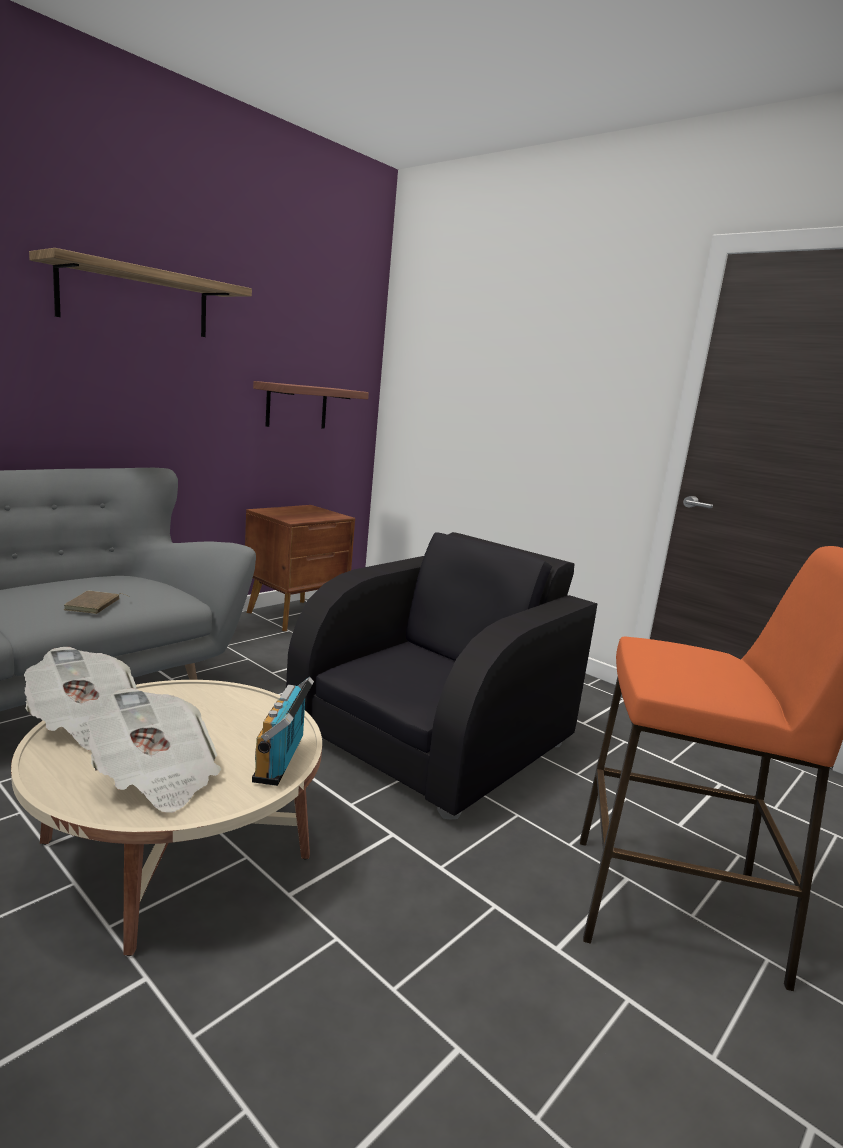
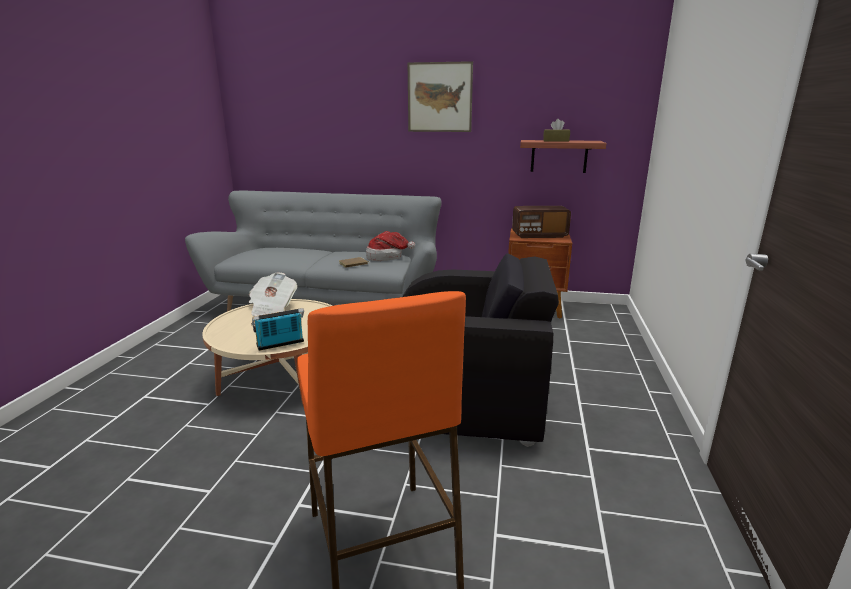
camera: 60 degrees right, 5 degrees up
shelf [29,248,252,337] -> picture [408,61,473,132]
newspaper [87,688,221,813] -> none
none -> hat [366,231,415,261]
none -> radio [512,206,571,238]
none -> brown tissue box [543,119,570,142]

